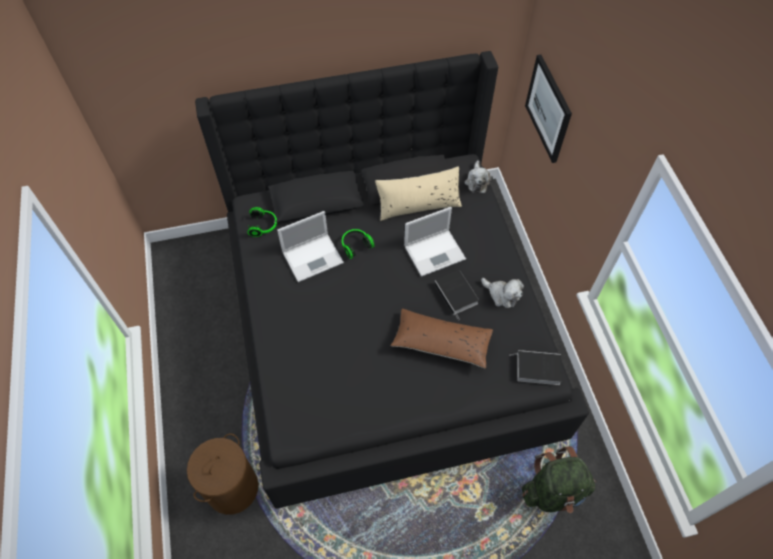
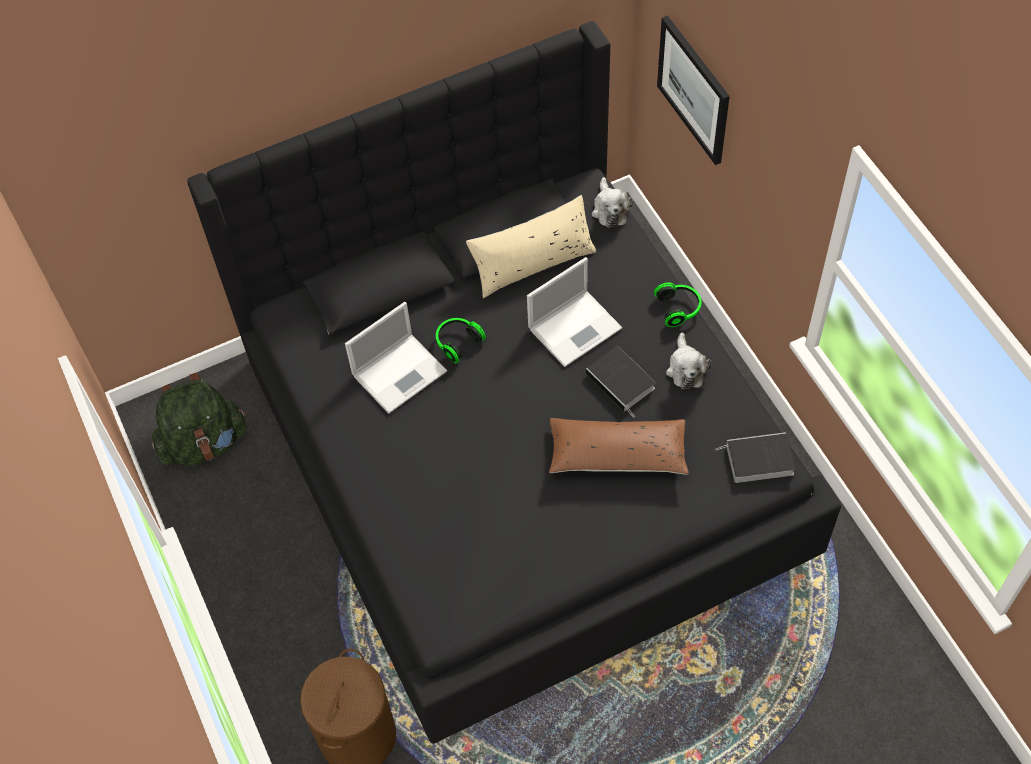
camera: 10 degrees left, 0 degrees up
headphones [247,207,277,237] -> headphones moved to [654,282,701,327]
plush toy [481,278,524,308] -> plush toy turned 60 degrees clockwise [666,333,711,389]
green backpack [522,446,596,513] -> green backpack moved to [152,372,247,466]

